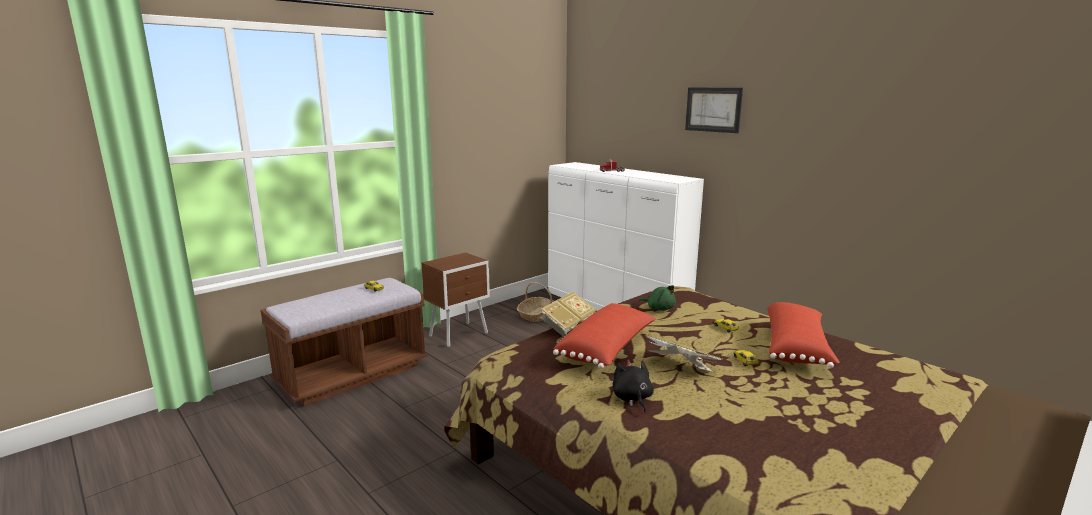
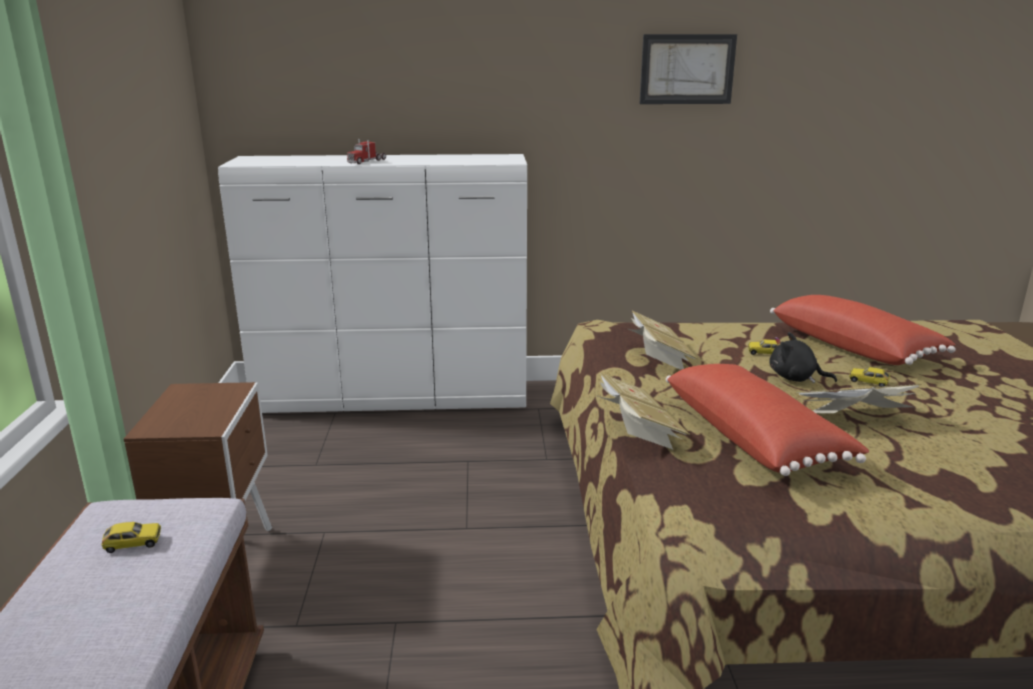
camera: 50 degrees left, 5 degrees up
basket [517,282,554,322] -> none
black plush toy [613,360,654,413] -> black plush toy moved to [769,332,837,383]
green plush toy [639,285,676,311] -> book [629,311,698,370]
picture [685,88,743,133] -> picture moved to [639,34,737,104]

